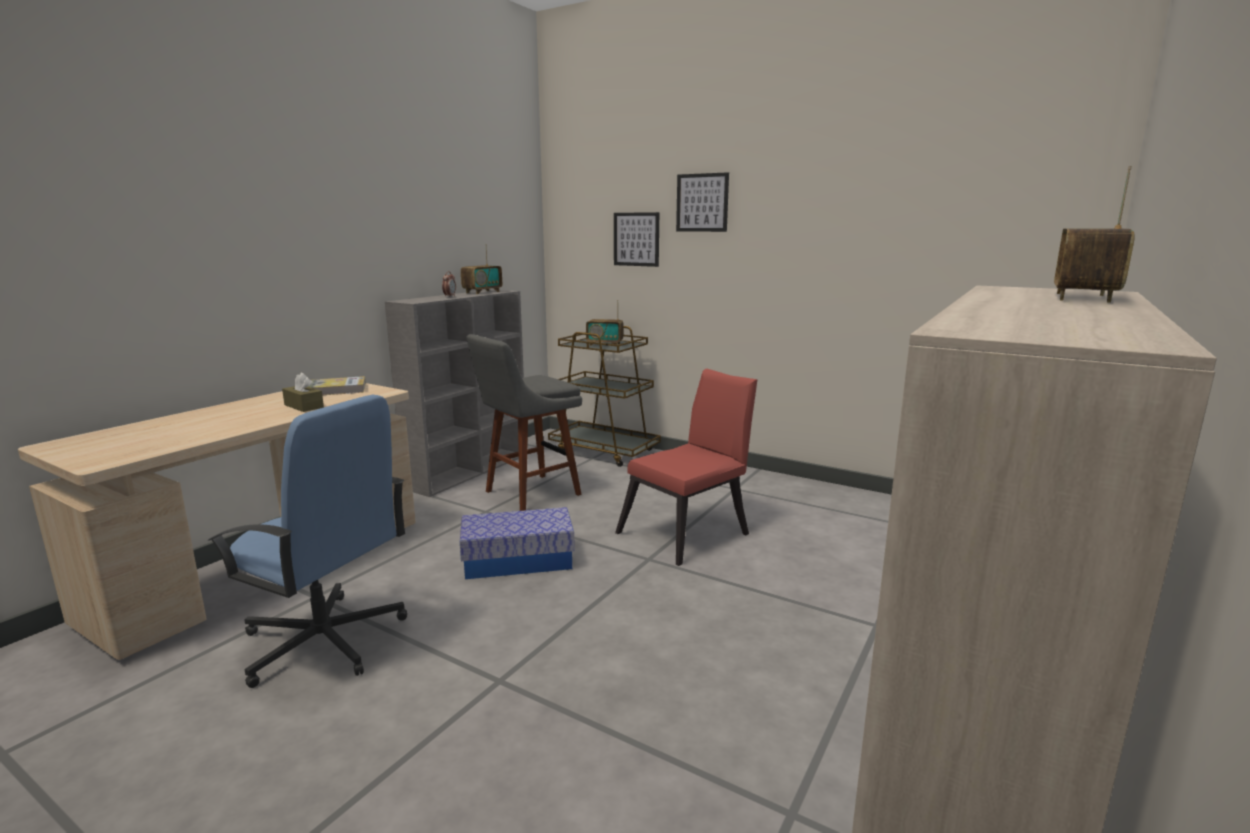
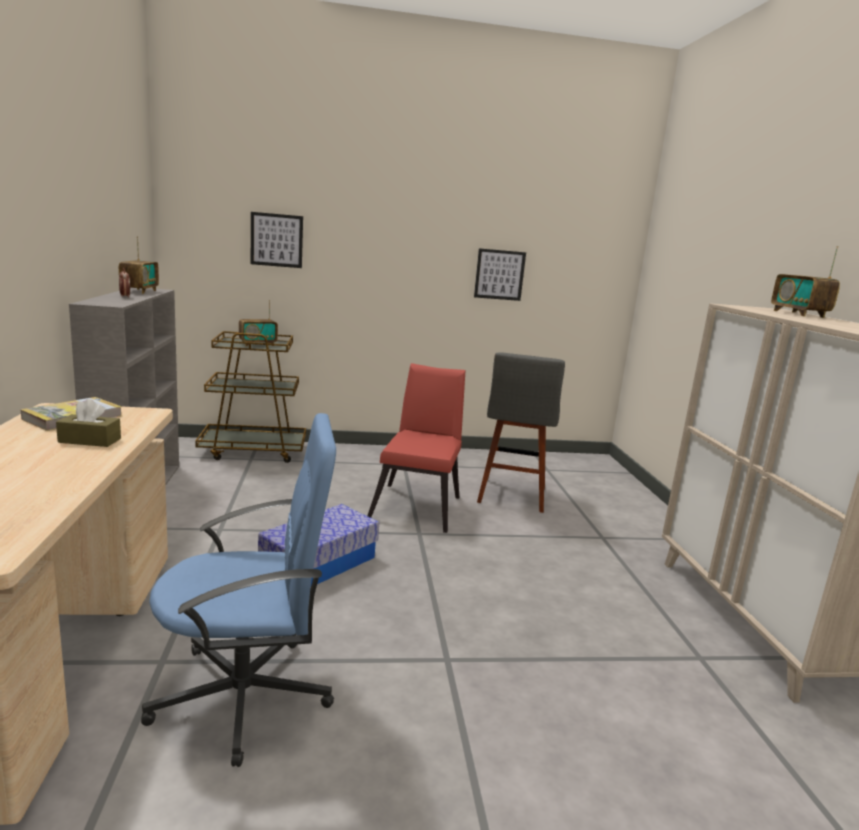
camera: 40 degrees left, 0 degrees up
grey stool [467,334,582,511] -> grey stool moved to [477,352,565,513]
picture [676,172,729,232] -> picture moved to [474,248,526,301]

